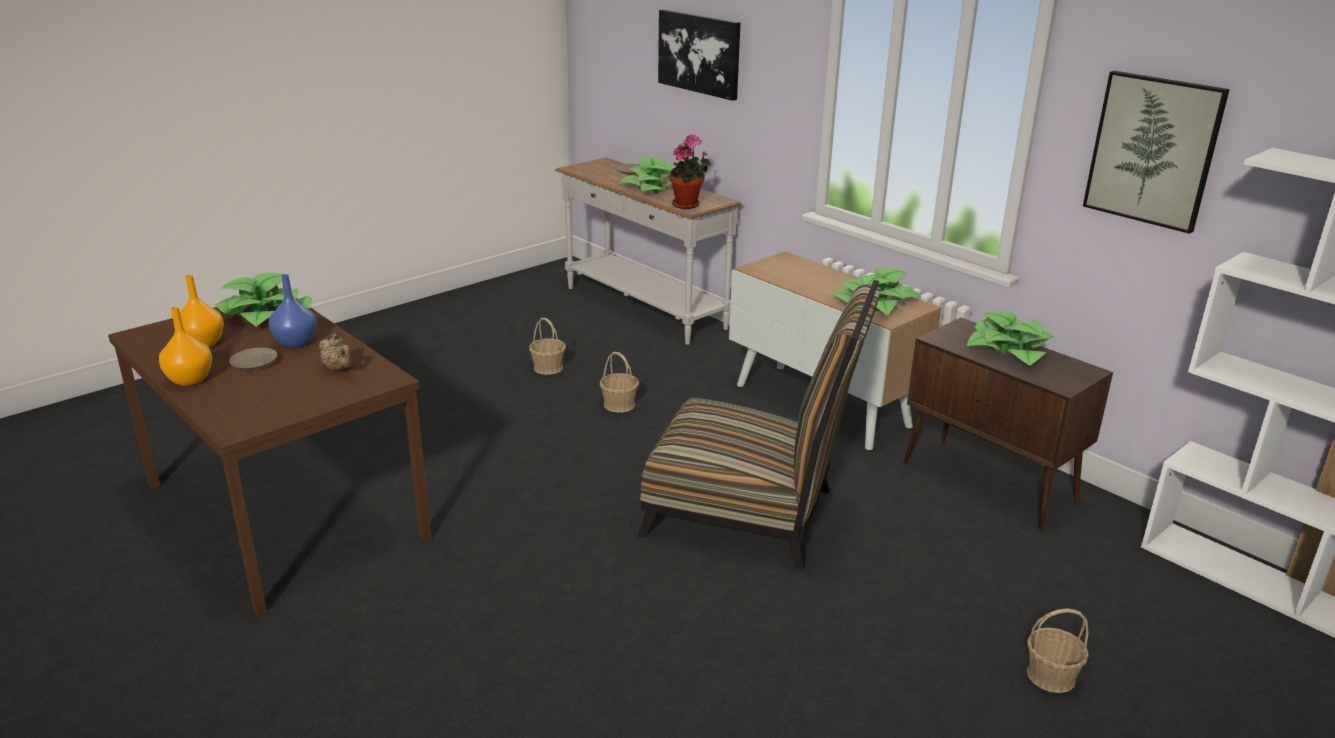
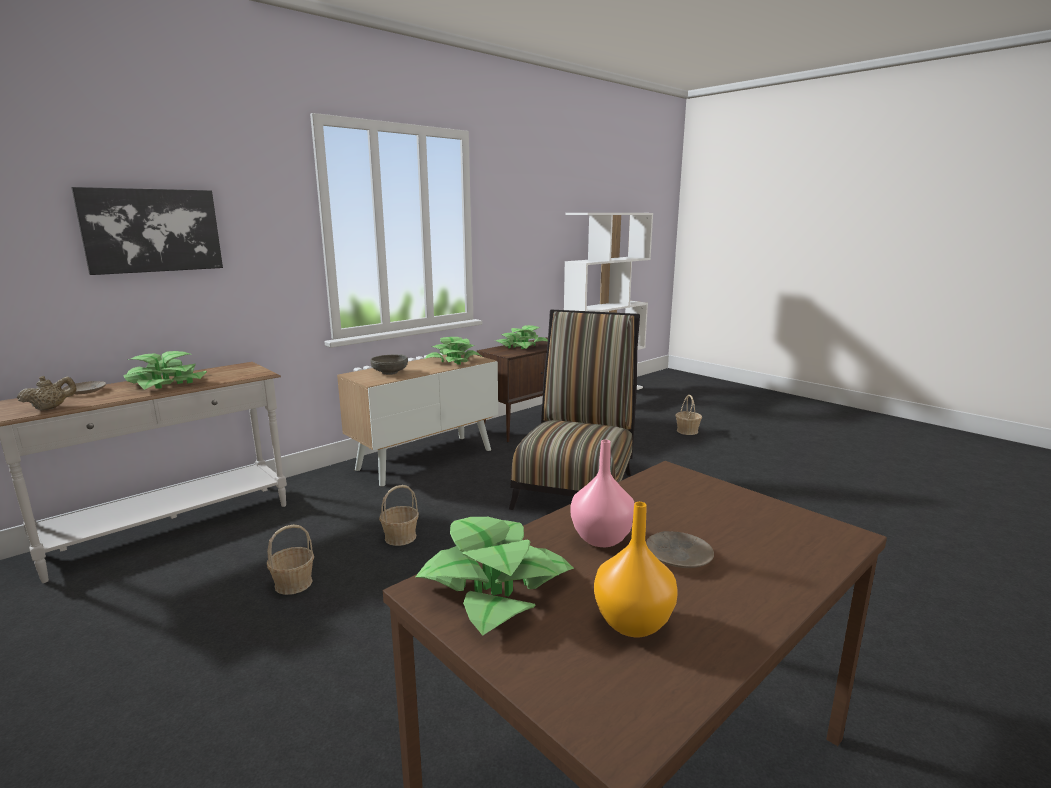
camera: 90 degrees left, 10 degrees down
orange vase [159,307,212,386] -> none
blue vase [269,274,316,348] -> pink vase [570,440,634,547]
beige teapot [319,334,354,371] -> beige teapot moved to [17,376,76,410]
potted plant [669,134,711,209] -> none
picture [1083,71,1230,234] -> none
none -> grey bowl [371,355,408,375]

